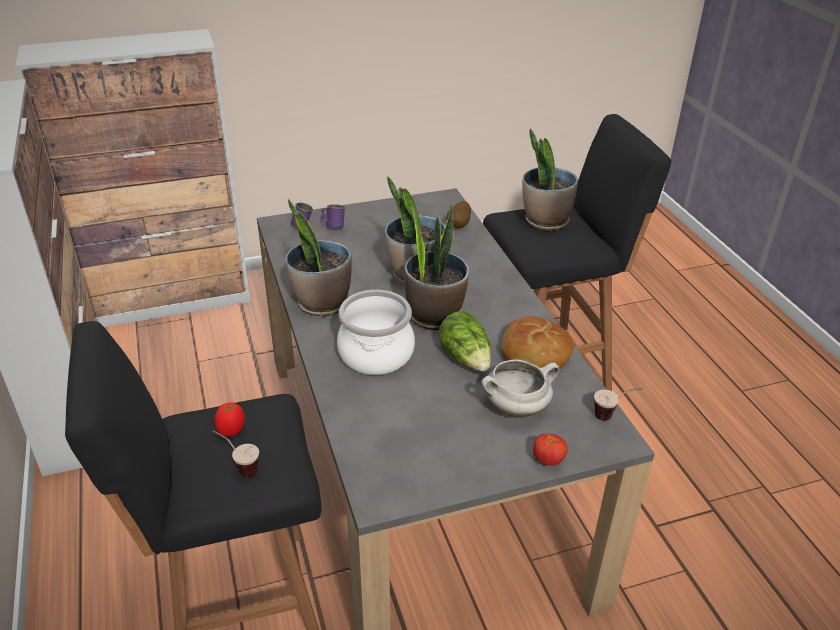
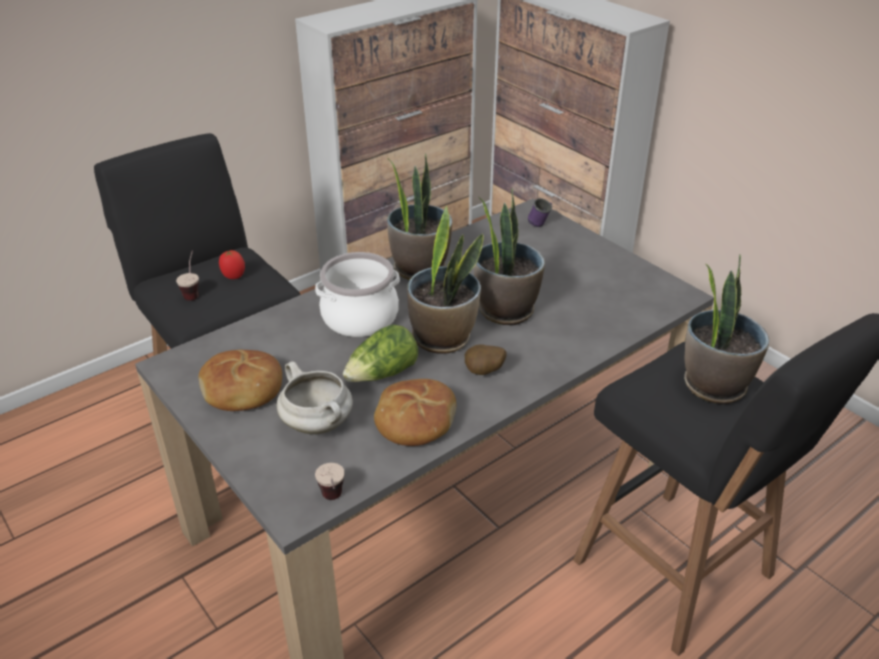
camera: 70 degrees right, 0 degrees up
purple mug [321,204,345,229] -> none
potato [447,201,471,228] -> potato moved to [464,344,507,375]
tomato [533,434,568,466] -> none
none -> bread [199,350,282,411]

